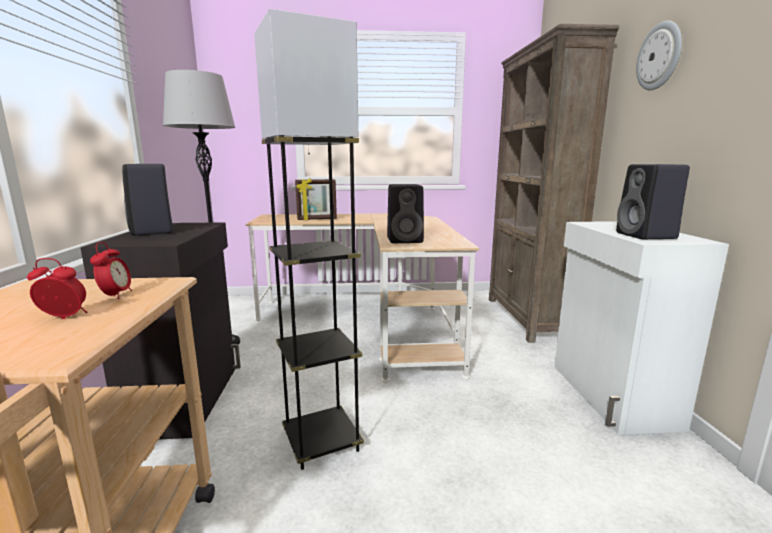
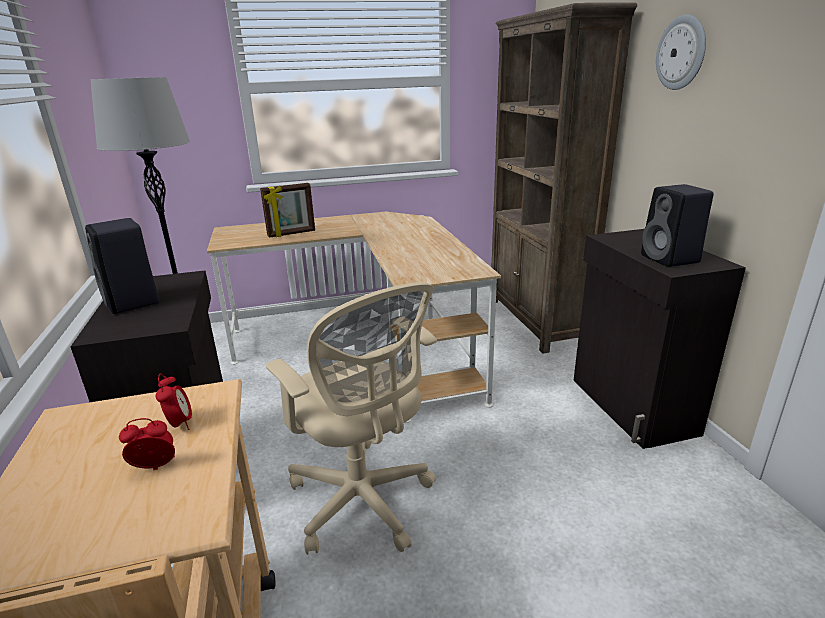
camera: 10 degrees left, 10 degrees up
grey floor lamp [254,9,364,470] -> beige office chair [265,282,437,555]
black speaker [387,184,424,243] -> none
white cabinet [554,221,729,434] -> black cabinet [573,229,746,449]

